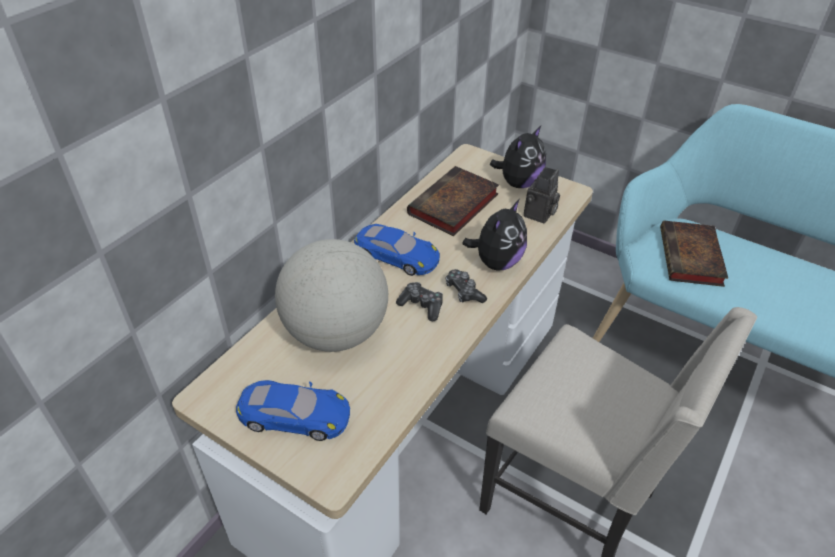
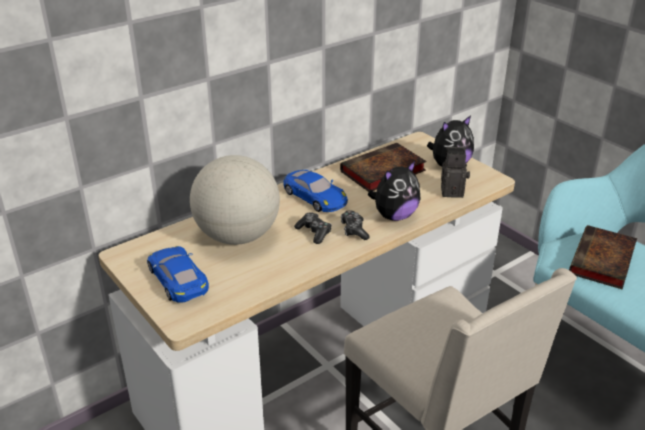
camera: 20 degrees right, 10 degrees down
blue toy car [236,380,350,441] -> blue toy car turned 150 degrees counterclockwise [147,246,209,303]
camera [524,167,560,223] -> camera turned 135 degrees counterclockwise [441,147,470,198]

